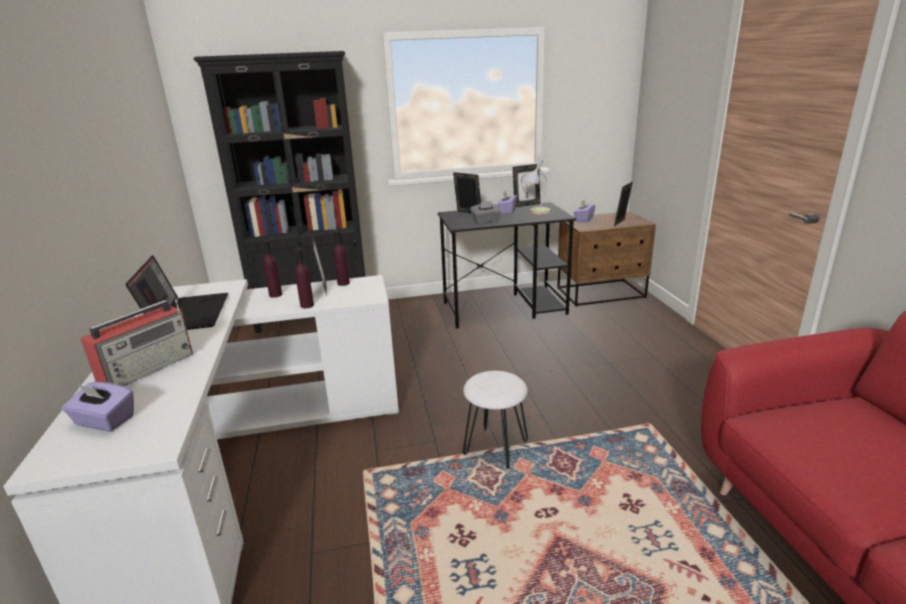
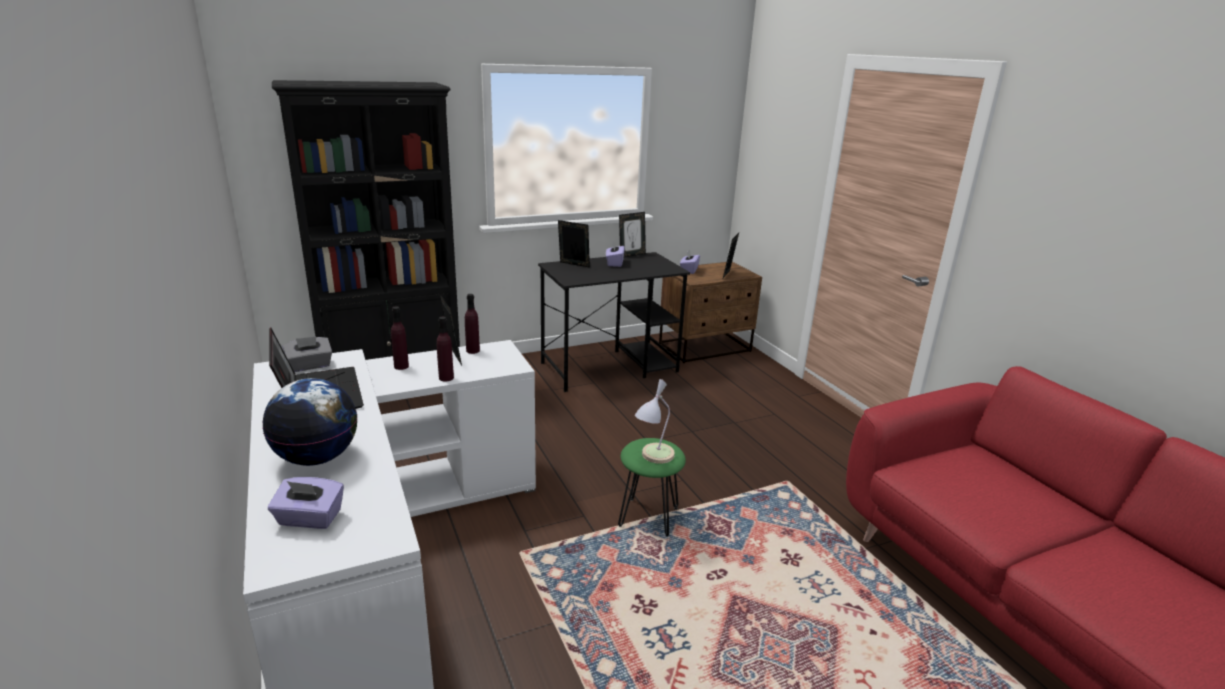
camera: 15 degrees left, 0 degrees up
radio [81,299,193,386] -> globe [263,378,357,466]
white stool [463,371,528,469] -> green stool [618,438,686,537]
grey tissue box [470,201,501,224] -> grey tissue box moved to [283,336,332,372]
table lamp [523,157,551,214] -> table lamp moved to [635,379,675,464]

